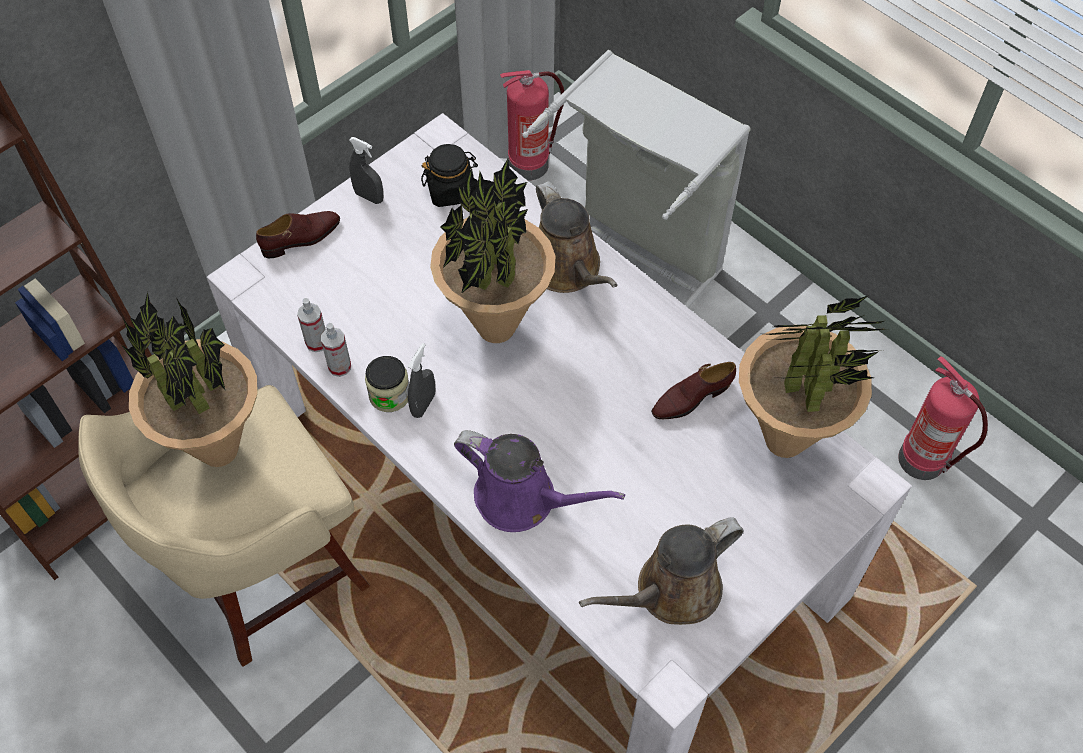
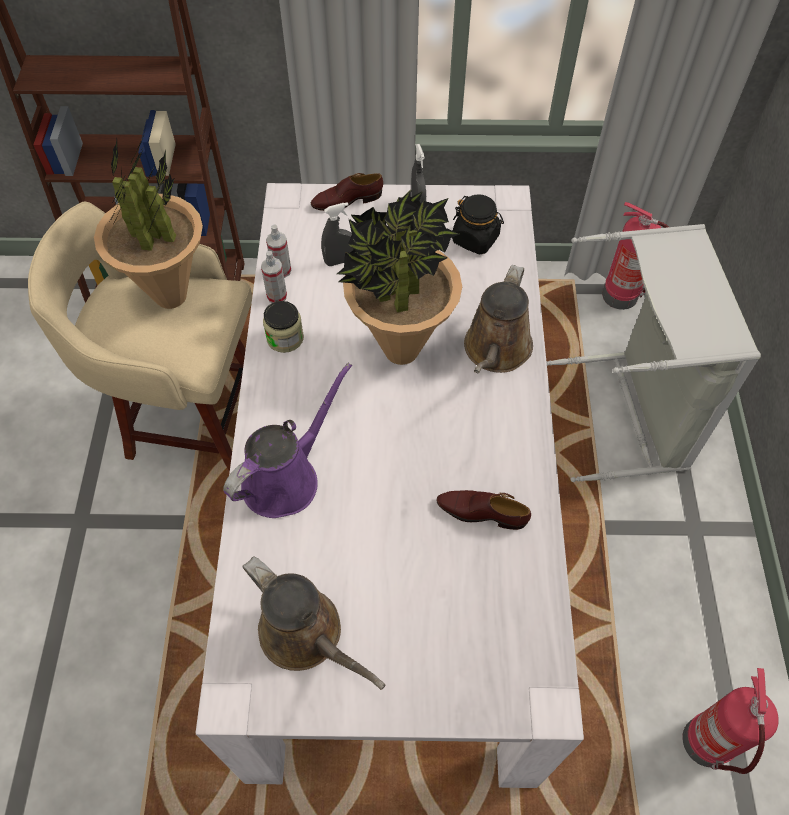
camera: 45 degrees right, 0 degrees up
brown shoe [256,211,340,258] -> brown shoe turned 150 degrees clockwise [311,173,383,211]
grey spray bottle [408,343,436,418] -> grey spray bottle moved to [321,202,354,266]
purple watering can [454,430,625,532] -> purple watering can turned 120 degrees counterclockwise [223,363,352,518]
brown watering can [579,518,744,625] -> brown watering can turned 150 degrees counterclockwise [242,557,385,690]
potted plant [739,295,888,458] -> none

